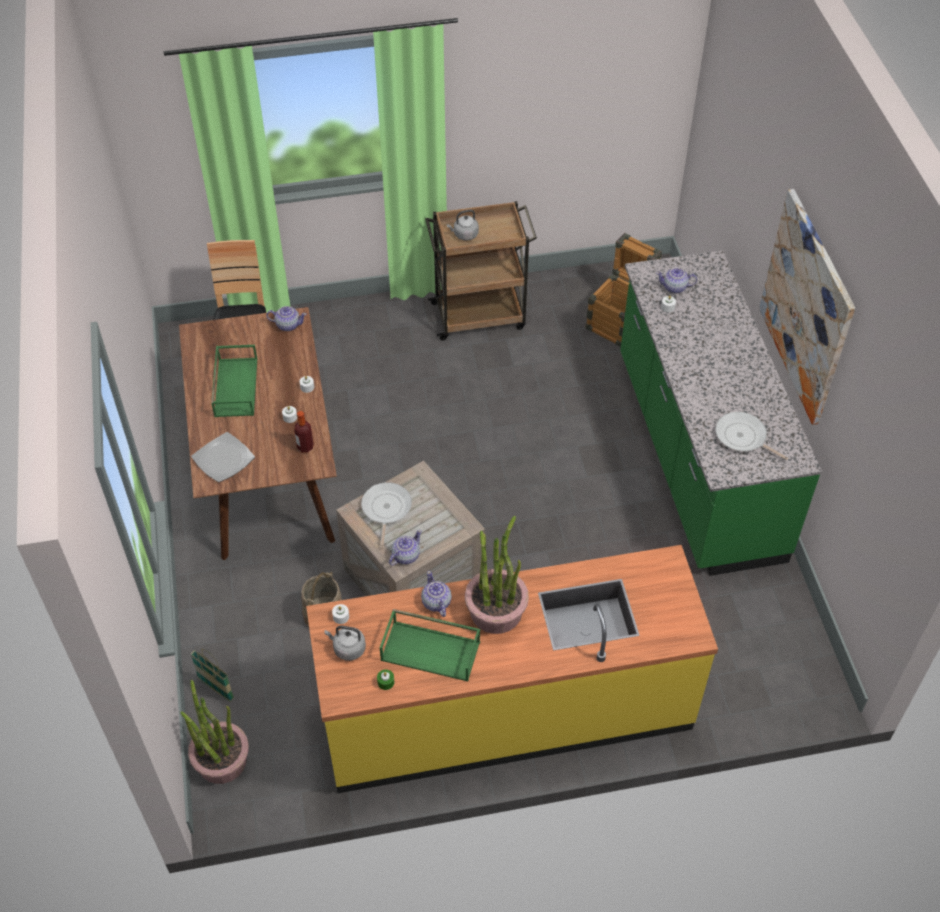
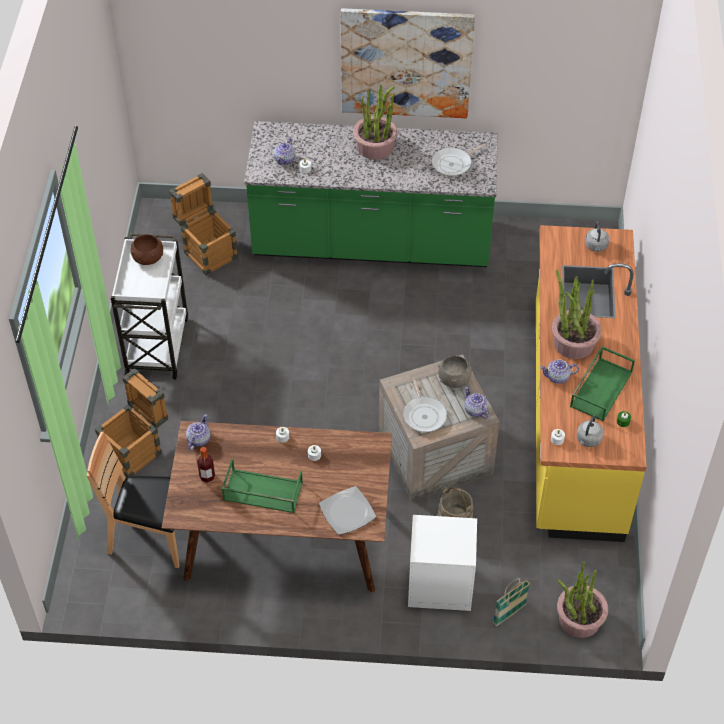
camera: 75 degrees left, 0 degrees up
bottle [294,411,314,453] -> bottle moved to [197,447,215,483]
frying pan [361,482,412,548] -> frying pan turned 120 degrees counterclockwise [403,378,447,432]
brown cart [425,201,537,341] -> white cart [111,233,188,379]
grey kettle [447,210,479,241] -> grey kettle moved to [585,222,609,252]
none -> crate [95,368,168,477]
none -> brown bowl [131,234,163,265]
none -> potted plant [353,85,398,160]
none -> white nightstand [408,515,477,611]
none -> grey bowl [438,355,472,388]

